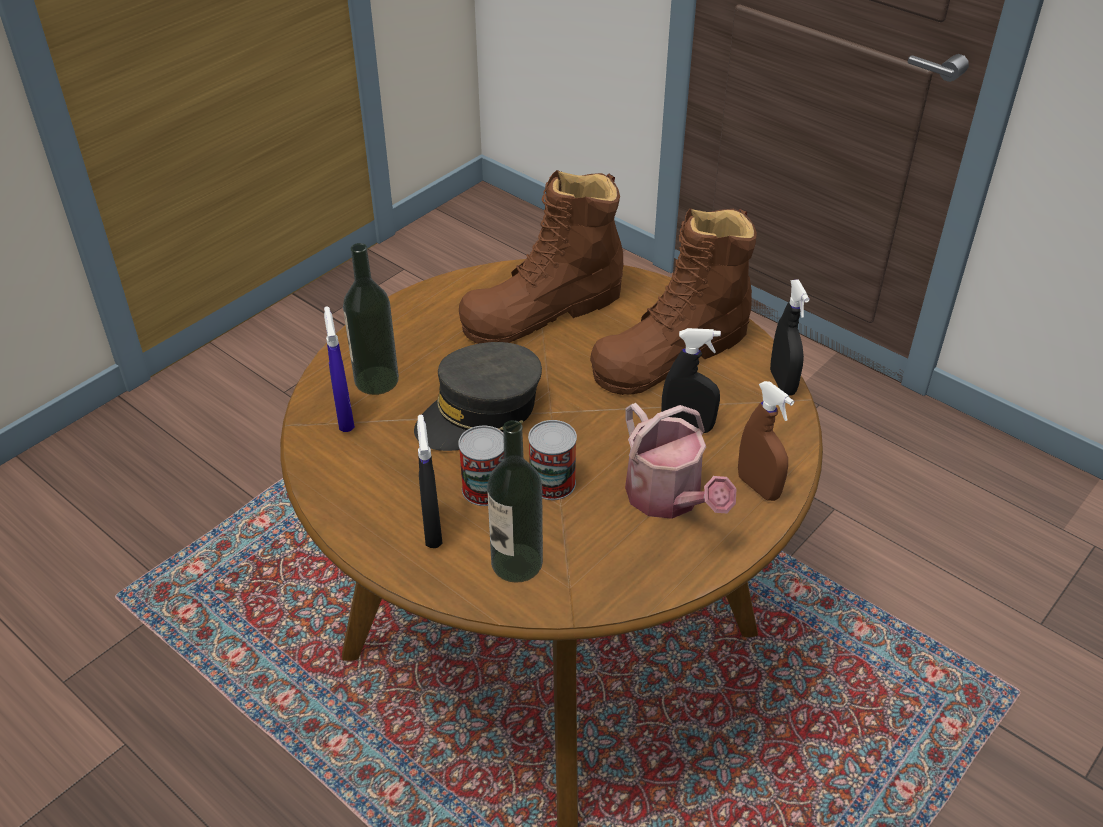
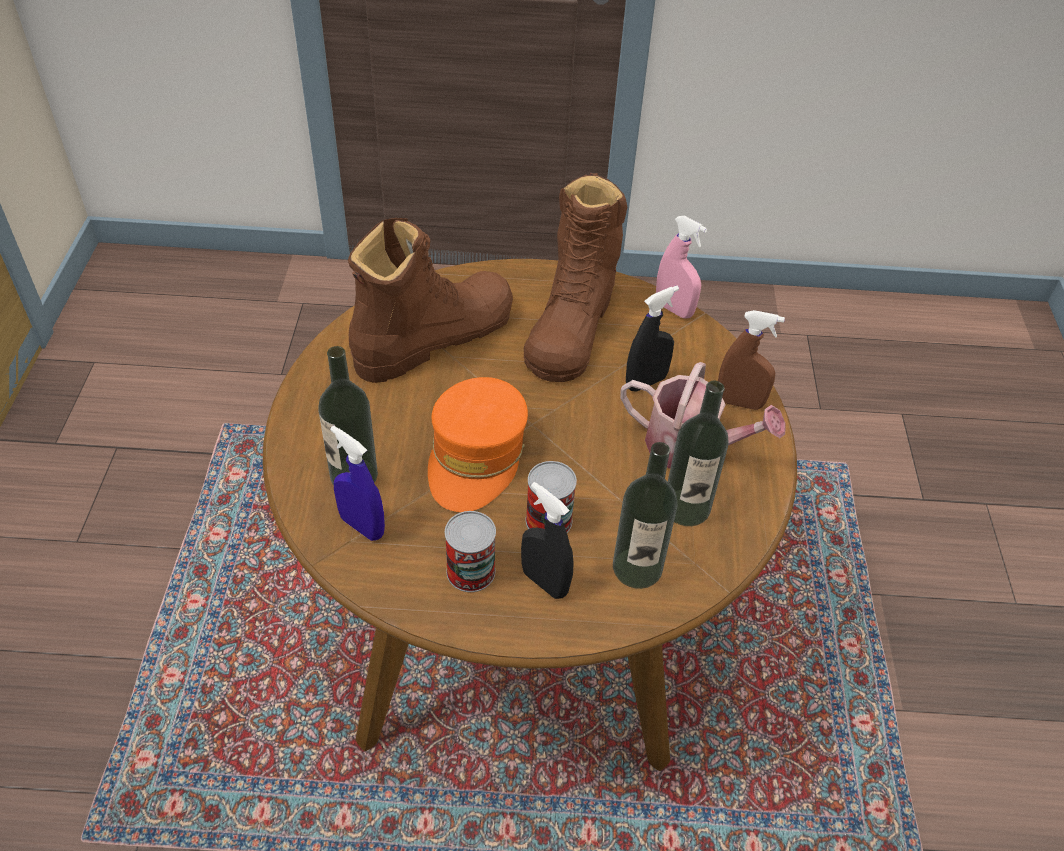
camera: 40 degrees left, 5 degrees up
grey cap [414,342,542,451] -> orange cap [428,377,528,512]
brown boot [459,170,623,344] -> brown boot turned 150 degrees counterclockwise [348,218,513,383]
can [528,420,577,500] -> can moved to [445,511,496,592]
black spray bottle [770,280,809,396] -> pink spray bottle [656,216,707,318]
none -> bottle [668,381,729,526]

